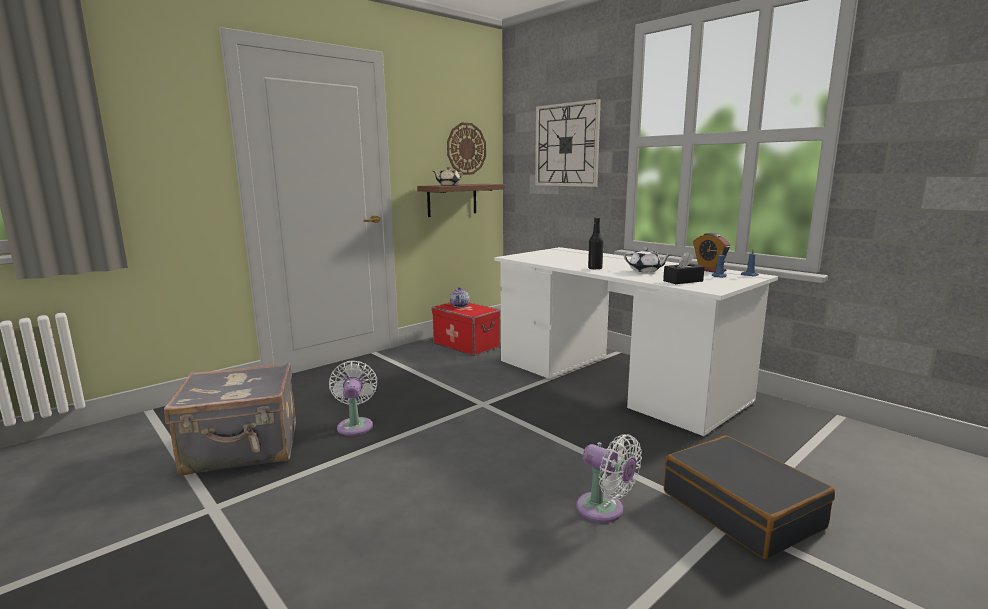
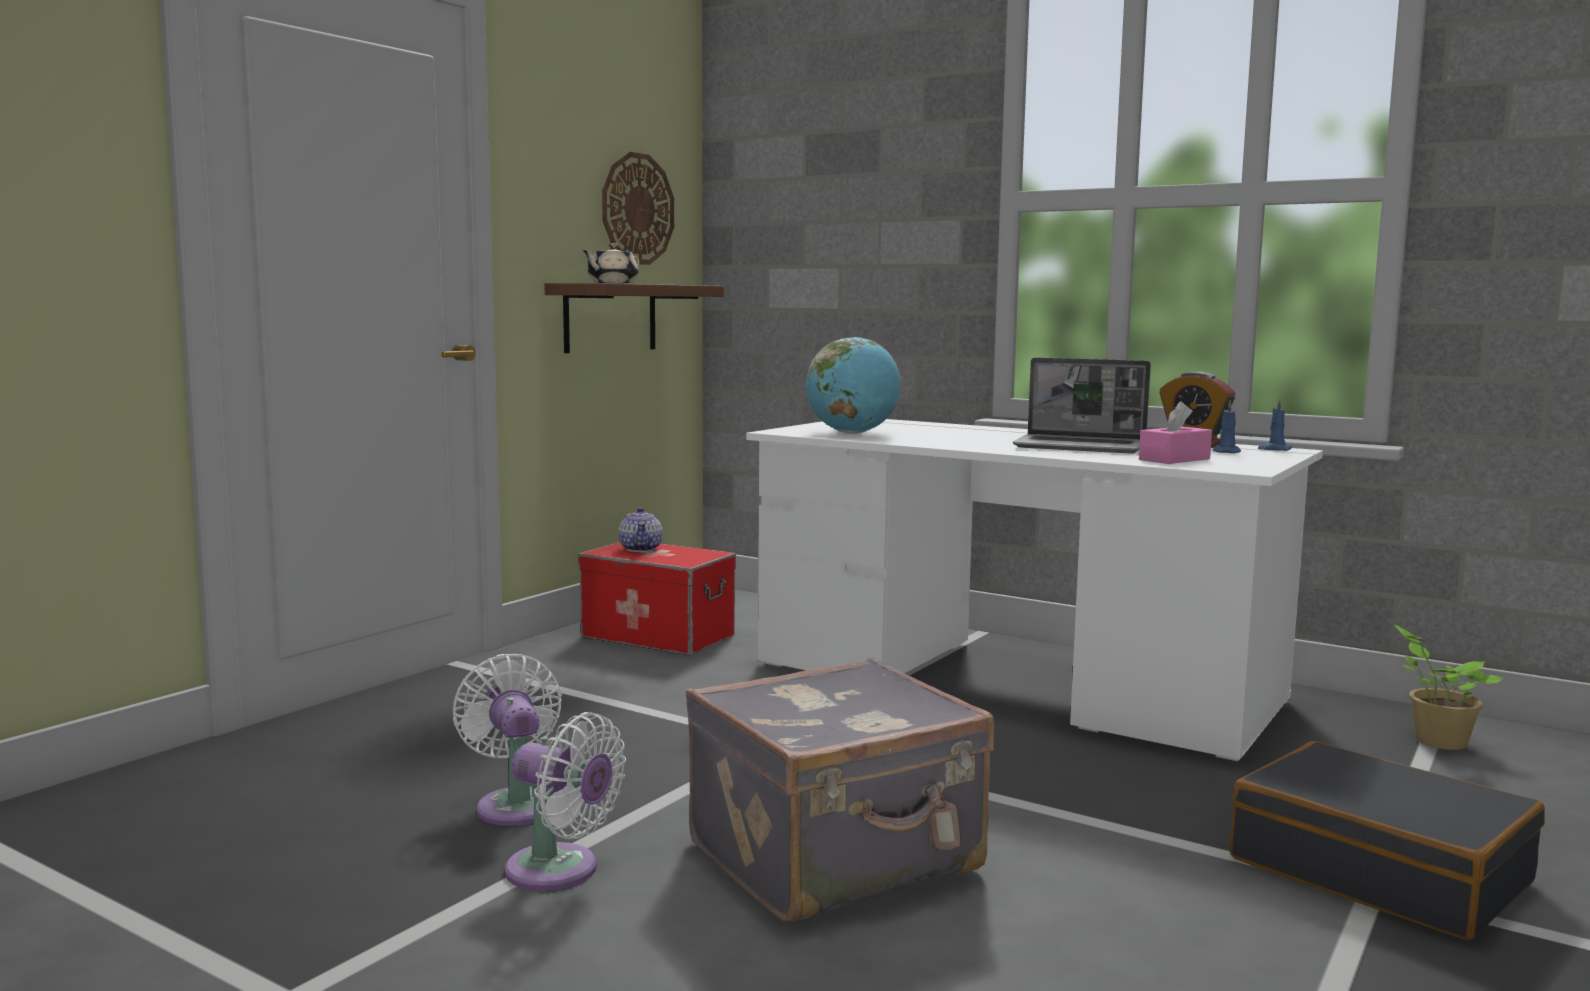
camera: 15 degrees left, 5 degrees down
grey suitcase [164,362,296,476] -> grey suitcase moved to [686,657,994,922]
wall clock [535,99,601,187] -> none
white fan [576,434,642,523] -> white fan moved to [505,712,626,891]
black bottle [588,217,604,270] -> none
white teapot [624,247,671,272] -> laptop [1013,358,1151,454]
black tissue box [663,252,704,284] -> pink tissue box [1139,401,1212,464]
none -> globe [806,337,901,434]
none -> potted plant [1394,625,1504,750]

